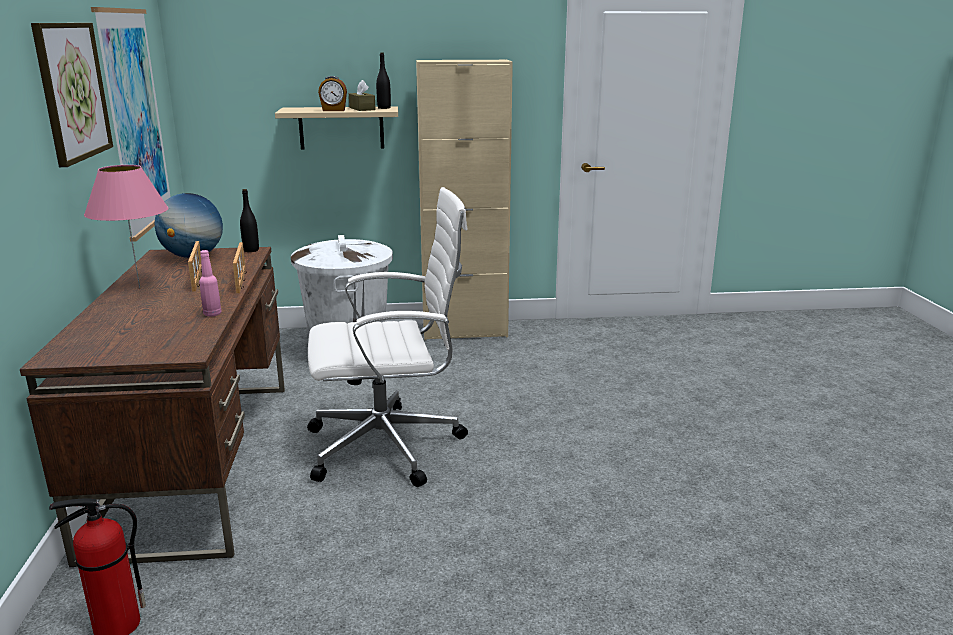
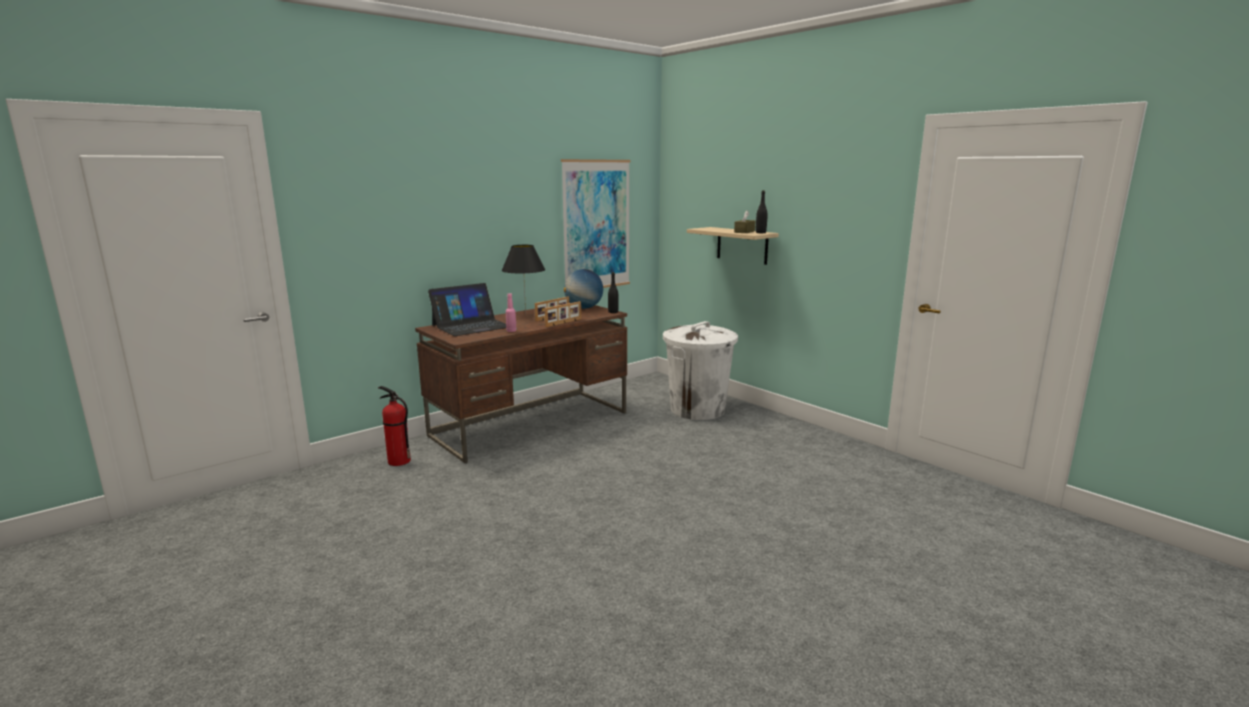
camera: 55 degrees right, 5 degrees down
picture [31,23,113,167] -> none
pink table lamp [84,165,168,288] -> black table lamp [502,245,545,315]
white office chair [307,187,468,487] -> none
alarm clock [318,76,347,111] -> none
beige cabinet [416,60,513,340] -> none
none -> laptop [428,283,506,336]

